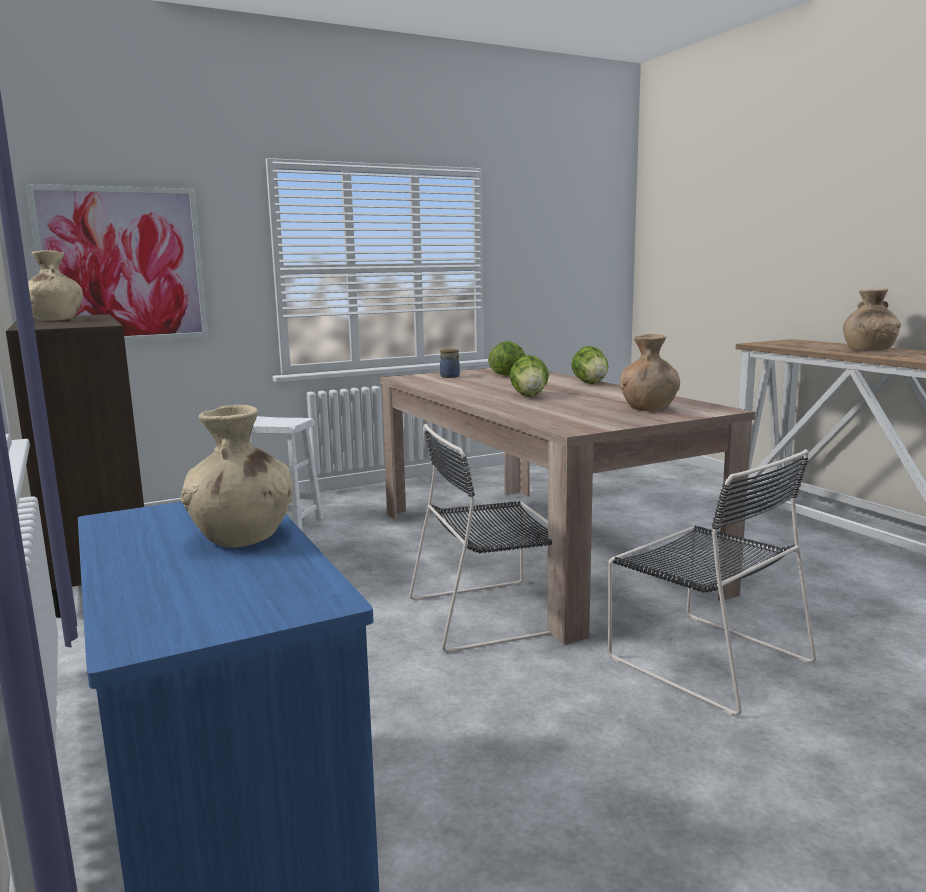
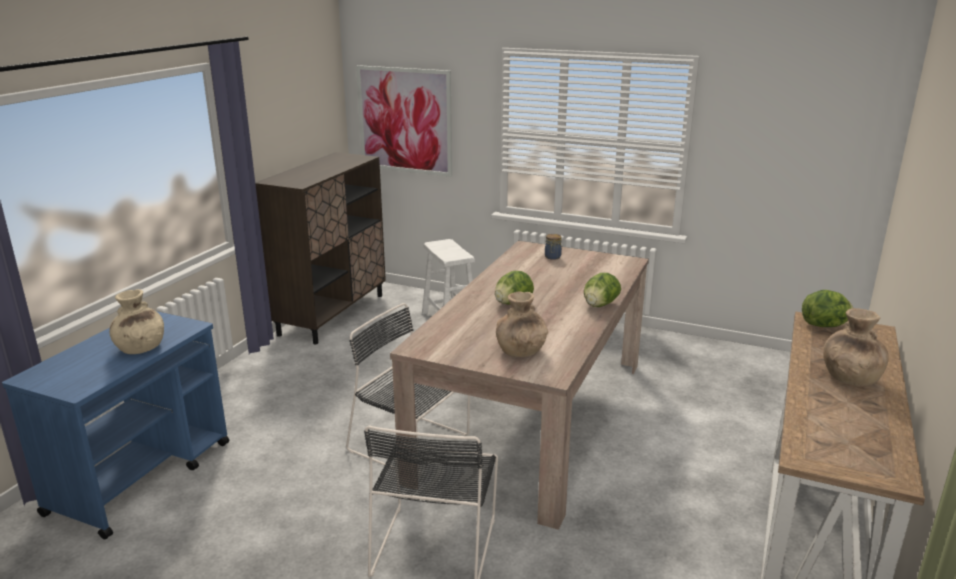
camera: 50 degrees right, 10 degrees up
beige vase [28,251,83,321] -> none
lettuce [488,341,526,375] -> lettuce moved to [802,290,853,327]

